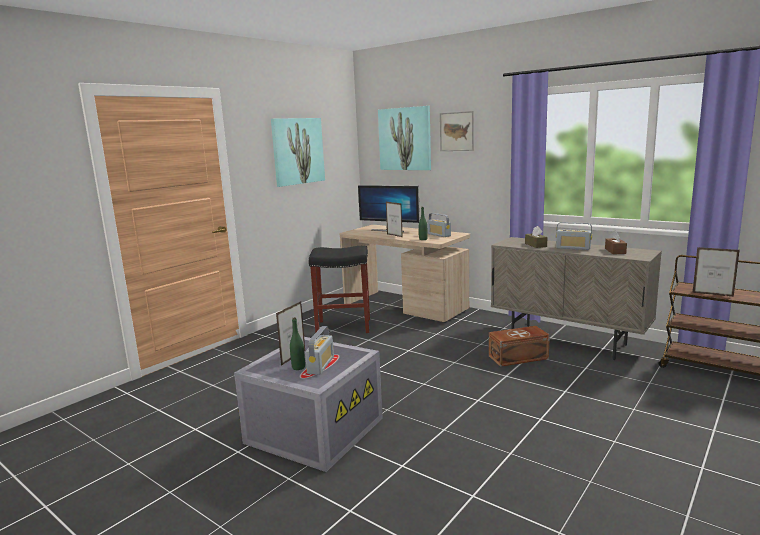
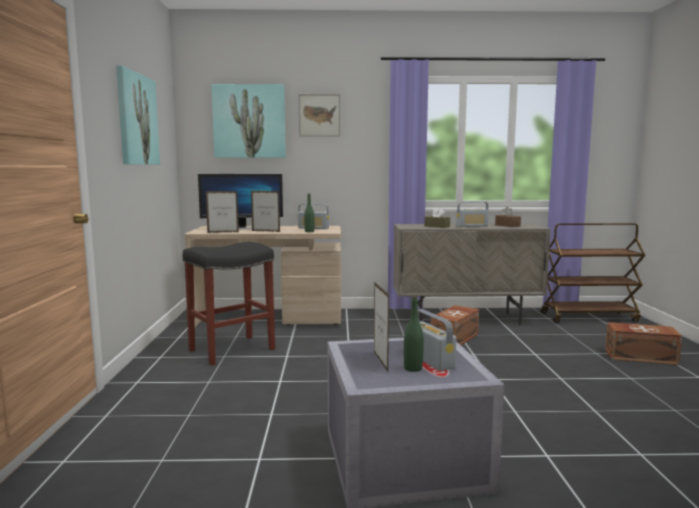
camera: 40 degrees left, 5 degrees down
picture frame [693,247,740,297] -> picture frame moved to [206,191,239,233]
none -> brown storage box [605,322,682,365]

